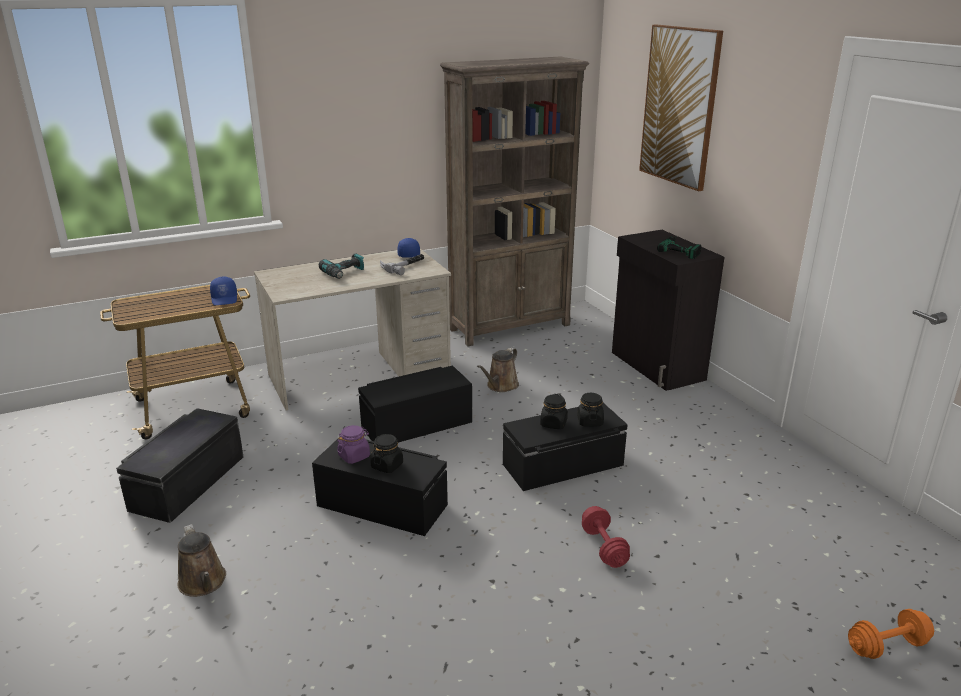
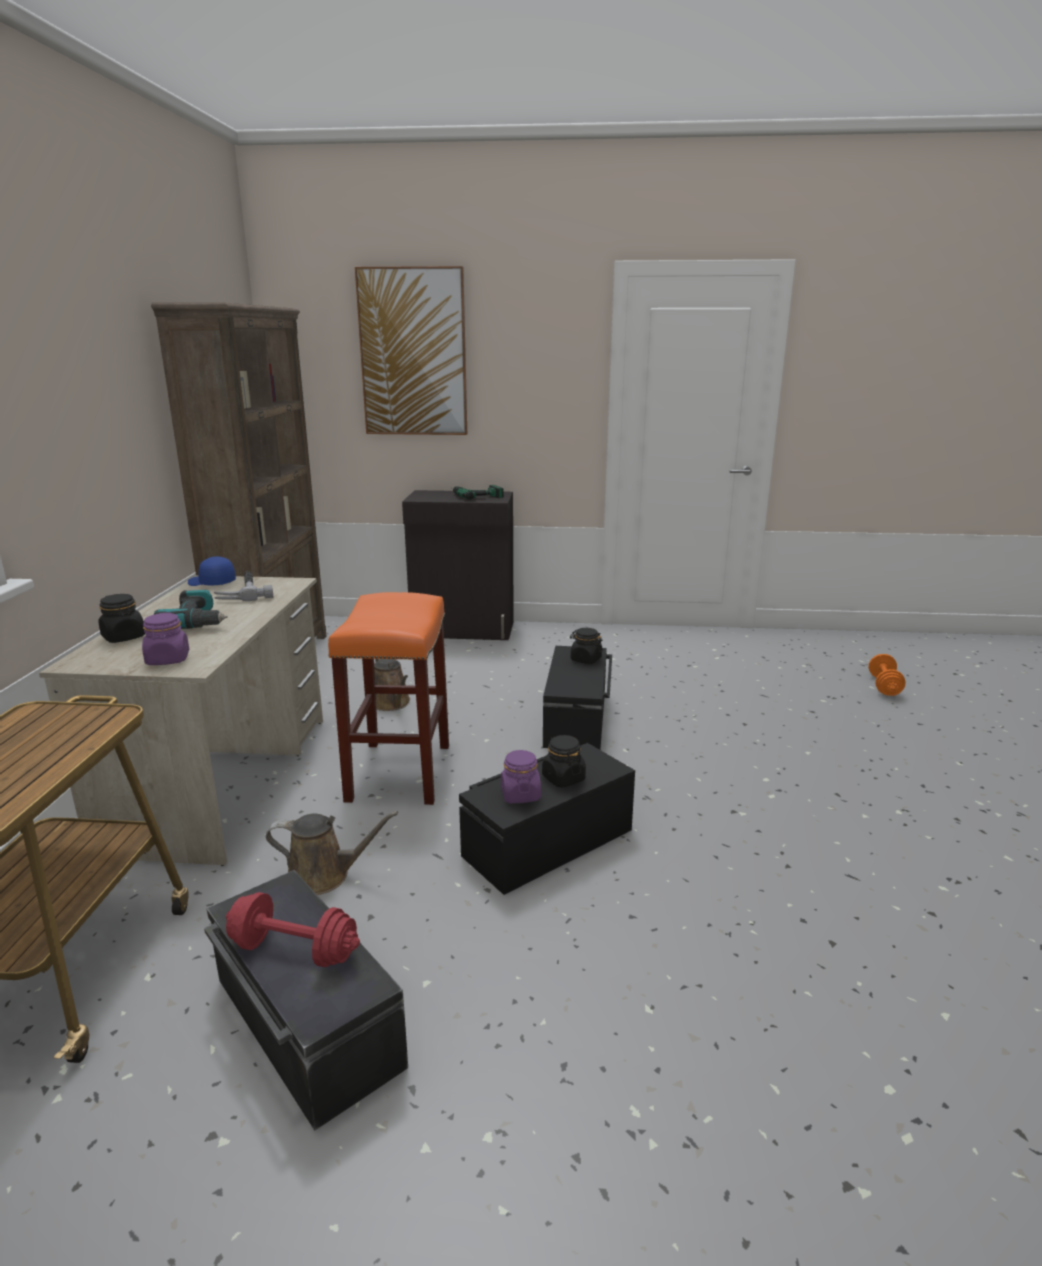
camera: 60 degrees left, 5 degrees down
brown watering can [177,524,226,597] -> brown watering can moved to [266,811,398,895]
blue cap [210,276,237,305] -> none
black storage box [358,365,472,443] -> orange stool [328,592,449,805]
black jar [540,394,568,429] -> black jar moved to [98,594,145,643]
red dumbbell [582,506,630,568] -> red dumbbell moved to [226,892,360,967]
none -> purple jar [142,612,189,665]

